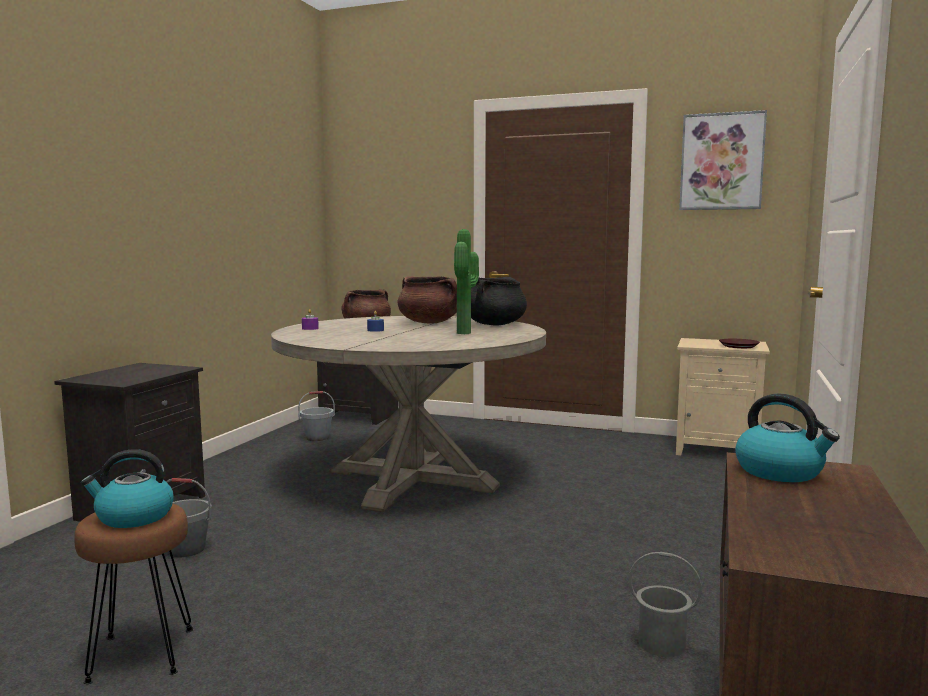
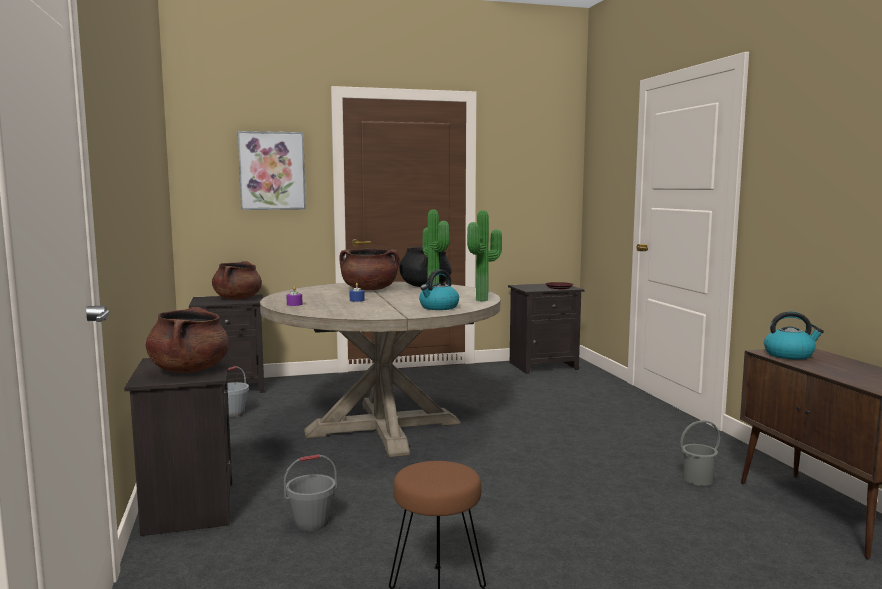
camera: 35 degrees left, 0 degrees up
kettle [81,449,174,528] -> kettle moved to [419,270,459,310]
beige nightstand [676,338,770,456] -> black nightstand [508,284,584,374]
picture [679,110,767,210] -> picture moved to [238,131,306,210]
none -> brown cooking pot [146,307,229,373]
none -> potted plant [467,210,502,301]

